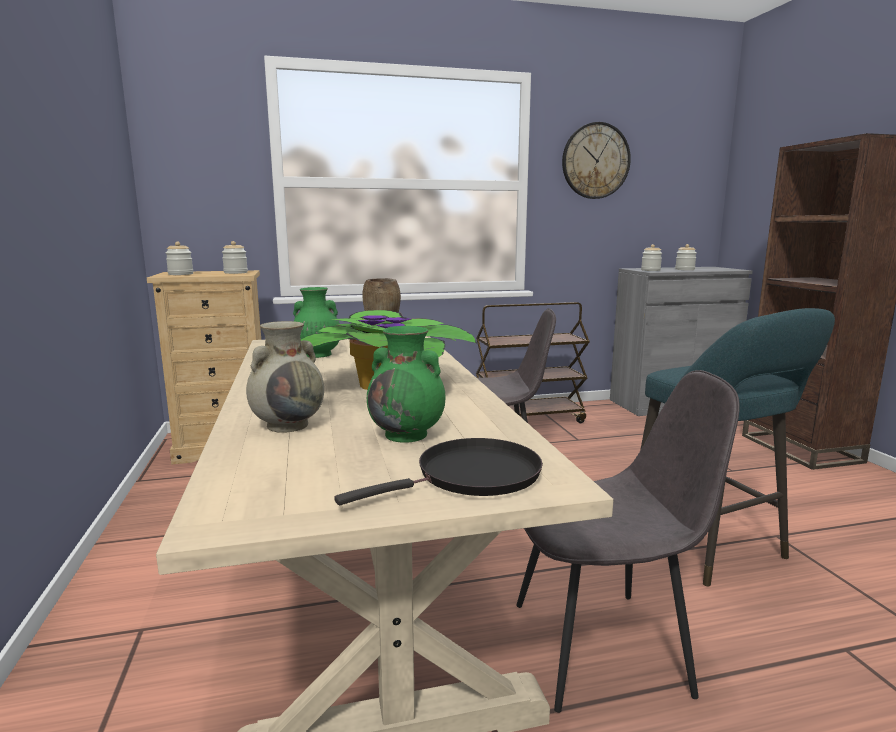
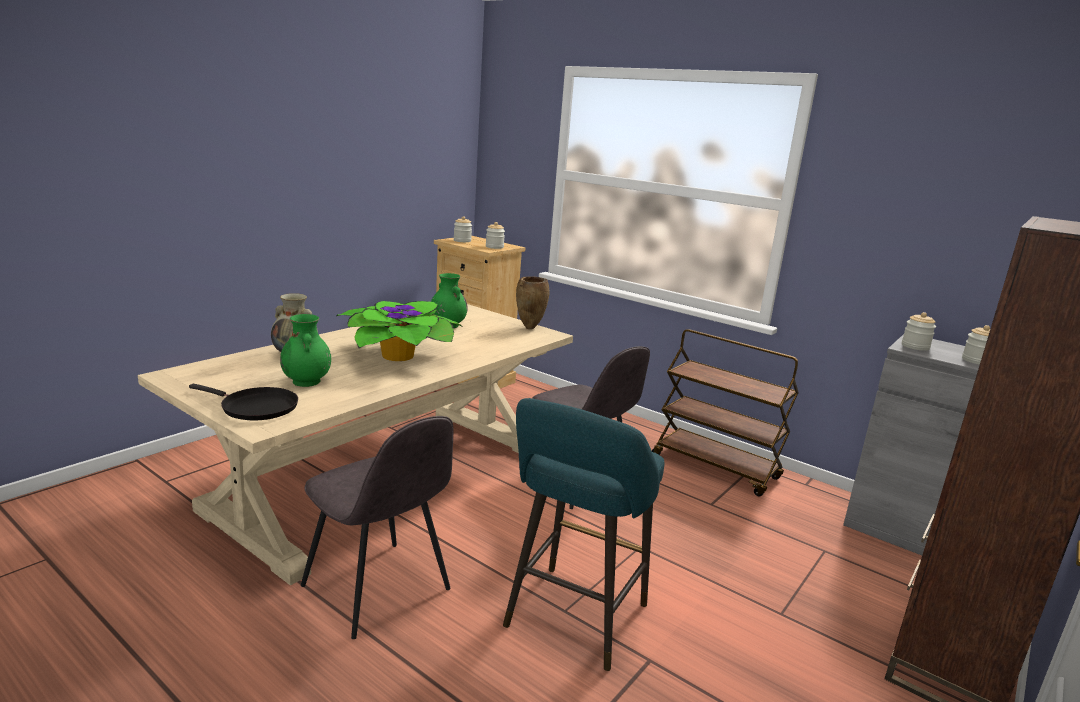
camera: 50 degrees right, 5 degrees up
wall clock [562,122,631,199] -> none

